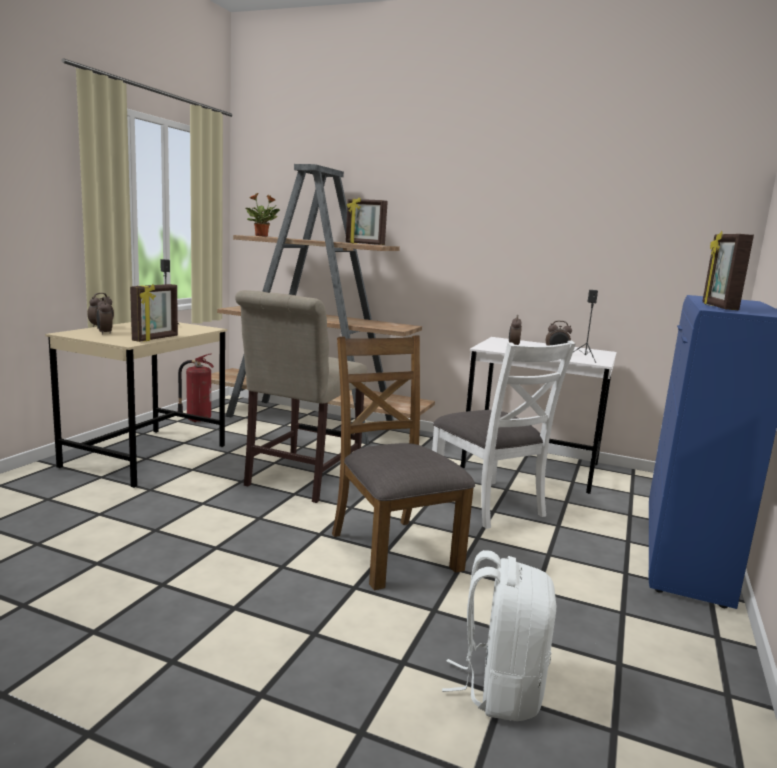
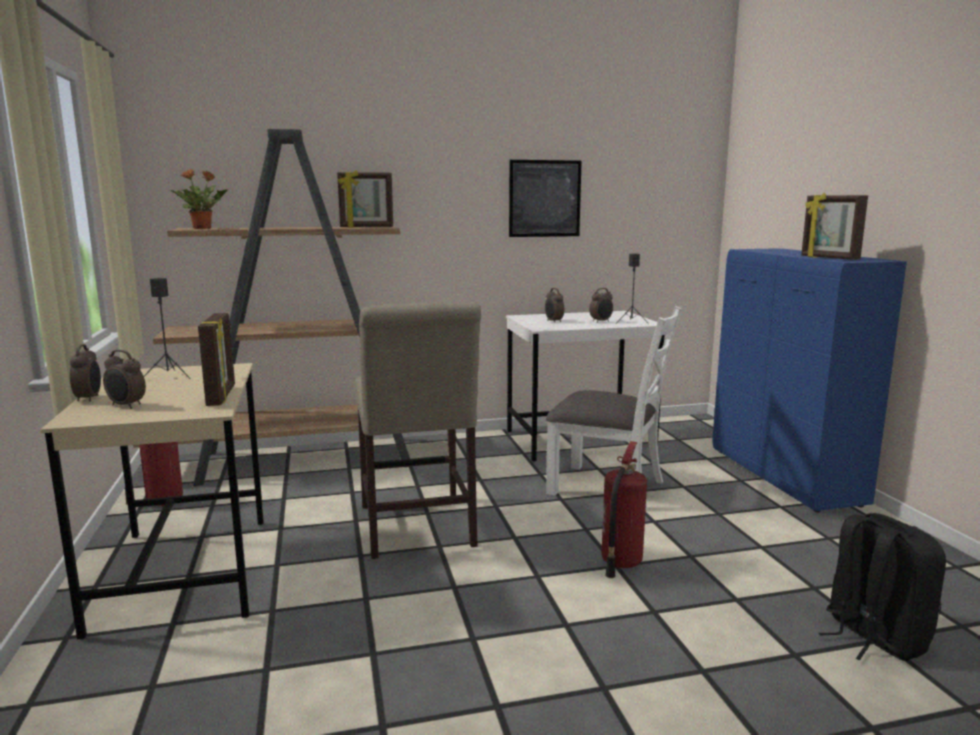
camera: 35 degrees left, 0 degrees up
brown chair [332,335,475,590] -> fire extinguisher [602,441,647,578]
white backpack [442,550,556,721] -> black backpack [819,513,946,661]
none -> picture [509,160,582,237]

